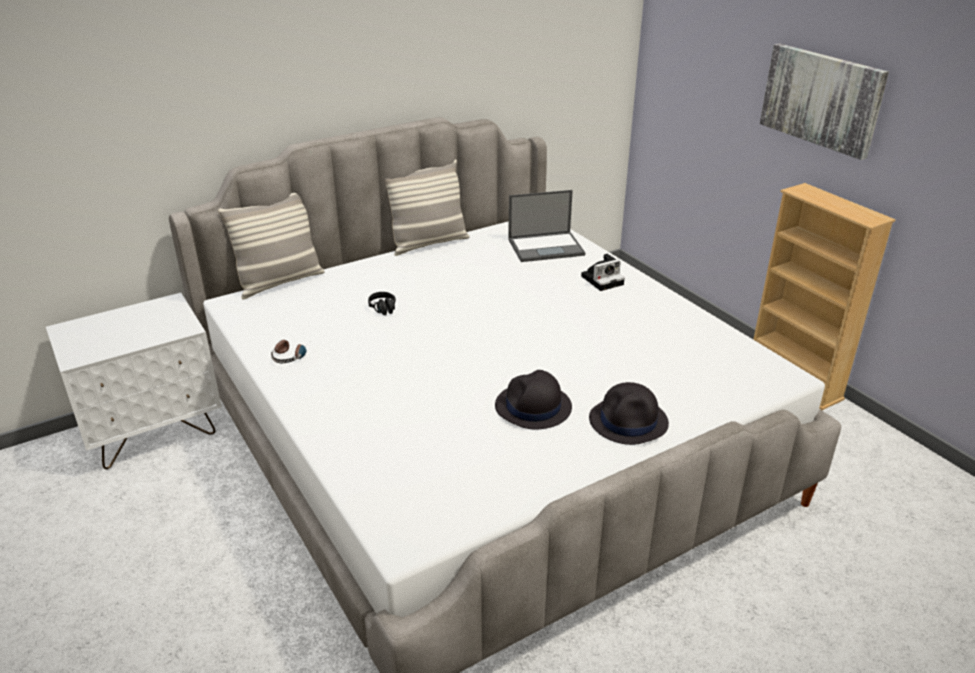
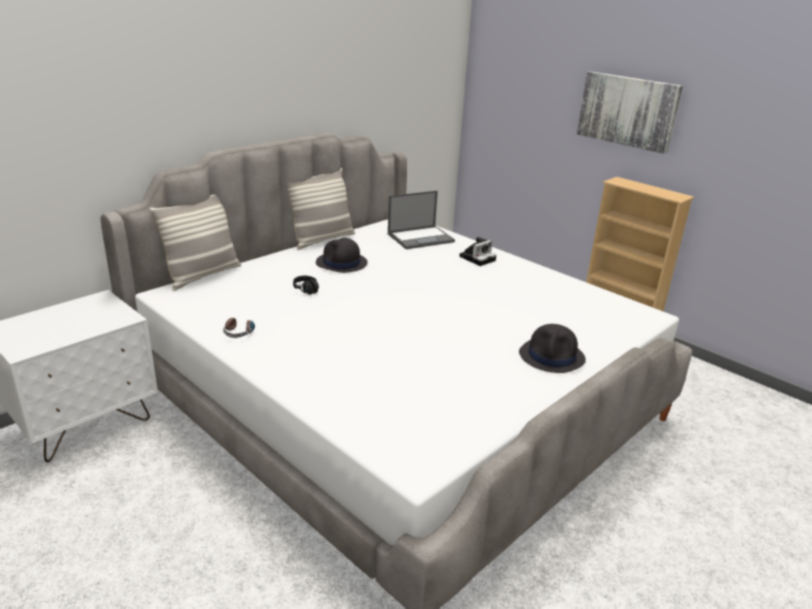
camera: 15 degrees left, 5 degrees down
black hat [495,370,572,429] -> black hat moved to [316,238,368,273]

